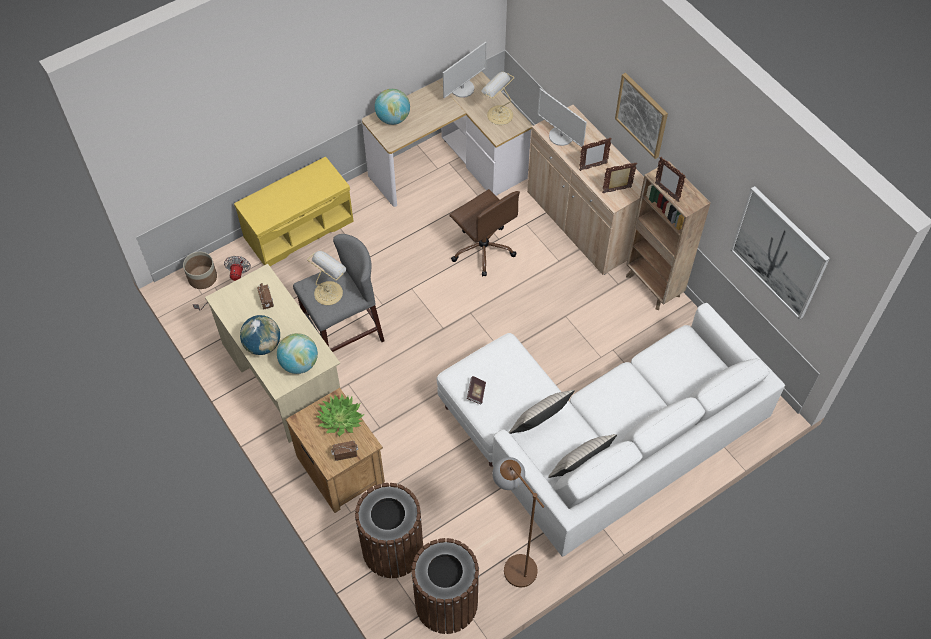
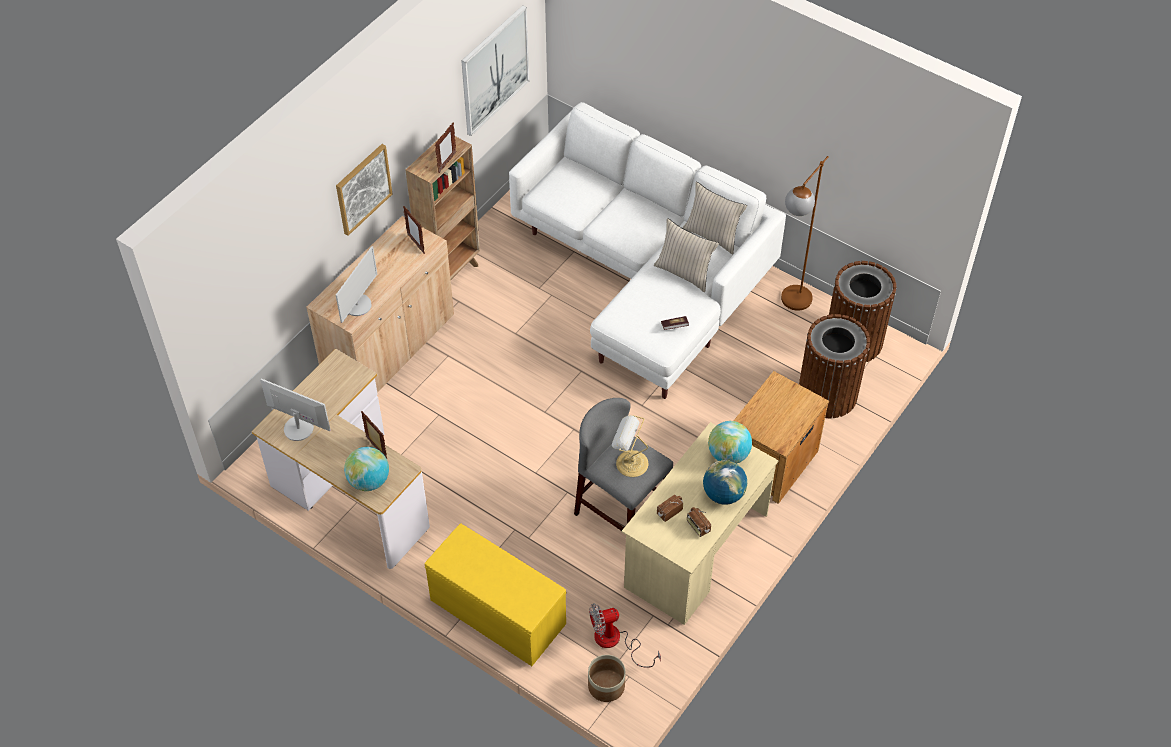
camera: 110 degrees left, 5 degrees down
potted plant [316,394,364,436] -> none
radio [331,441,358,461] -> radio moved to [687,507,711,537]
brown office chair [449,189,520,277] -> none
table lamp [482,72,515,125] -> none
picture frame [579,138,612,171] -> picture frame moved to [361,411,387,458]

